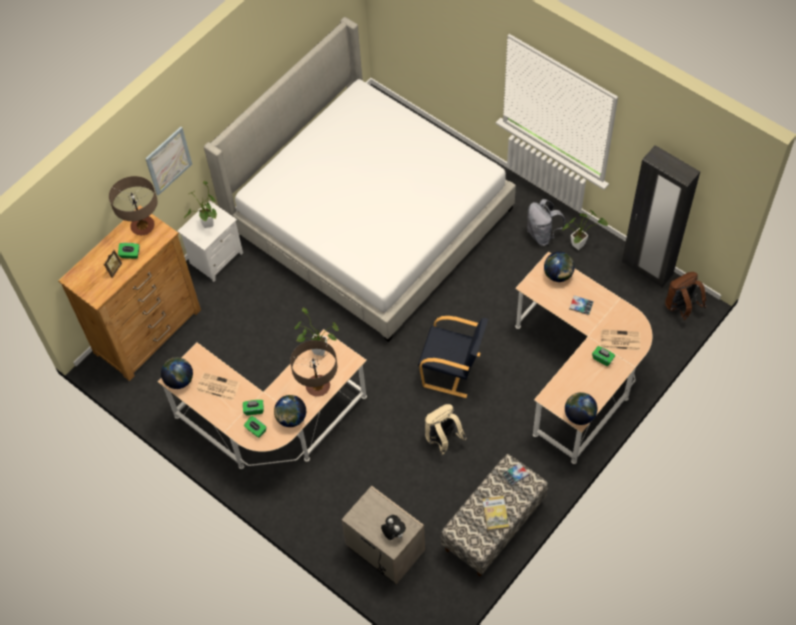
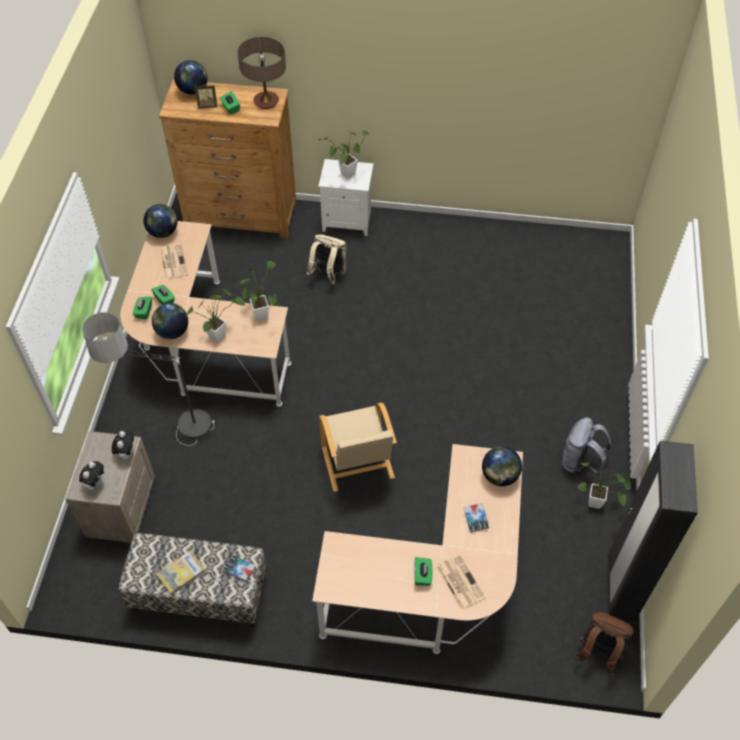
camera: 55 degrees right, 5 degrees down
picture [145,127,192,196] -> none
bed [204,17,516,342] -> none
table lamp [290,340,337,397] -> potted plant [186,289,245,343]
black armchair [418,316,488,398] -> beige armchair [319,402,397,492]
beige backpack [425,404,466,455] -> beige backpack moved to [307,235,346,284]
globe [565,392,598,425] -> globe moved to [174,60,208,95]
none -> floor lamp [82,312,215,446]
none -> plush toy [112,430,134,460]

